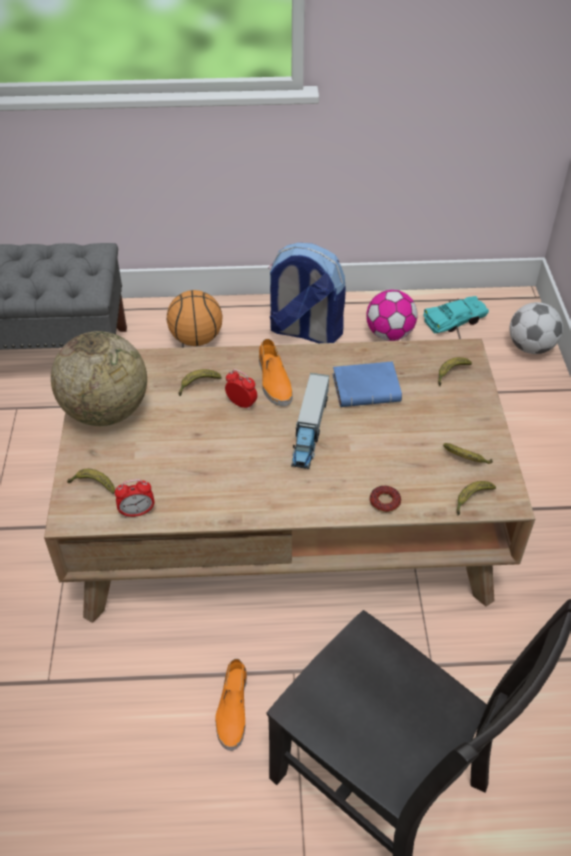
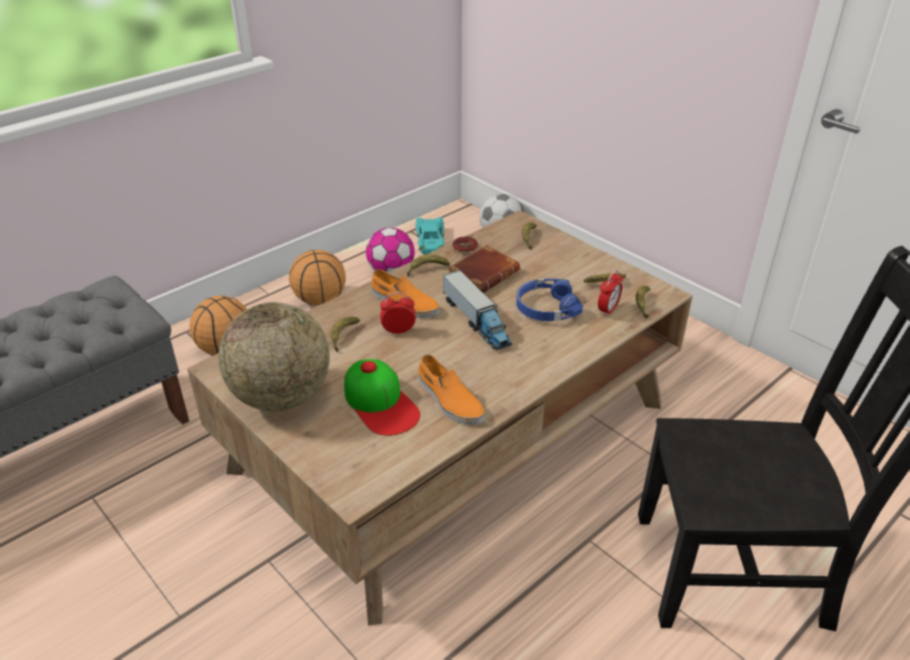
camera: 40 degrees left, 10 degrees down
banana [67,469,115,494] -> banana moved to [407,255,450,276]
alarm clock [115,479,155,518] -> alarm clock moved to [598,270,623,317]
orange shoe [215,659,247,751] -> orange shoe moved to [418,354,484,425]
backpack [268,243,346,343] -> basketball [289,250,346,306]
blue book [333,361,402,407] -> brown book [447,245,520,293]
donut [369,486,401,513] -> donut moved to [452,237,478,254]
turquoise toy car [423,296,489,333] -> turquoise toy car turned 150 degrees clockwise [415,217,444,255]
none -> cap [344,359,420,436]
none -> blue headphones [516,279,583,321]

